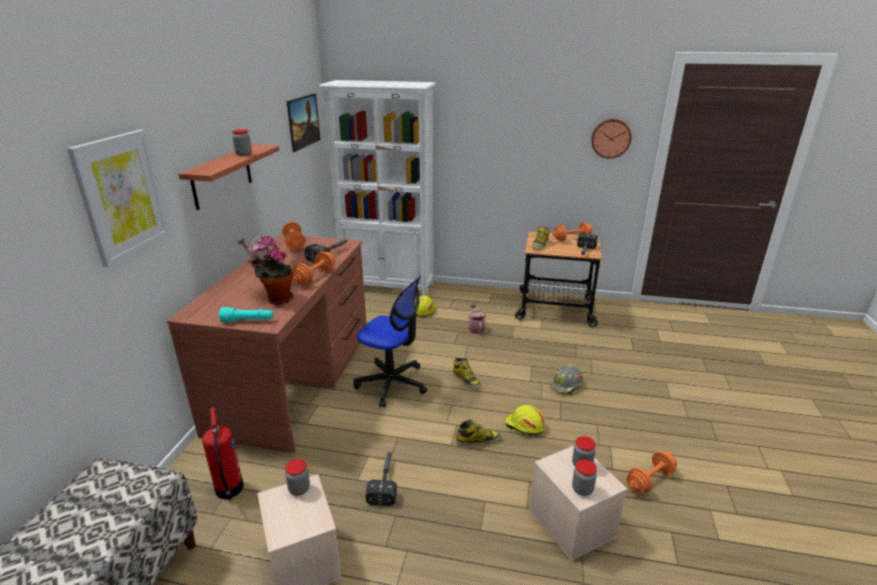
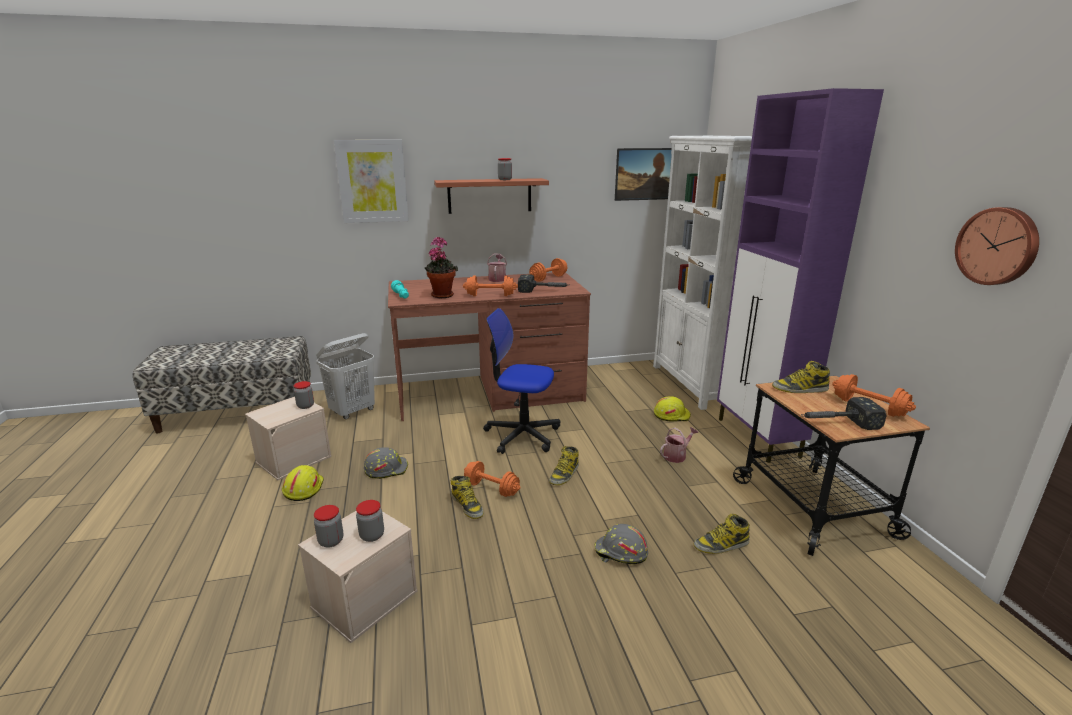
camera: 65 degrees right, 5 degrees down
fire extinguisher [202,407,244,500] -> white laundry basket [316,333,375,419]
office chair [353,276,427,408] -> office chair turned 105 degrees clockwise [483,308,560,454]
hammer [366,452,397,506] -> grey hard hat [364,447,408,479]
yellow hard hat [505,405,545,435] -> yellow hard hat moved to [282,465,324,501]
orange dumbbell [627,452,677,493] -> orange dumbbell moved to [464,461,521,497]
none -> boot [694,514,750,554]
none -> purple cabinet [717,88,884,463]

